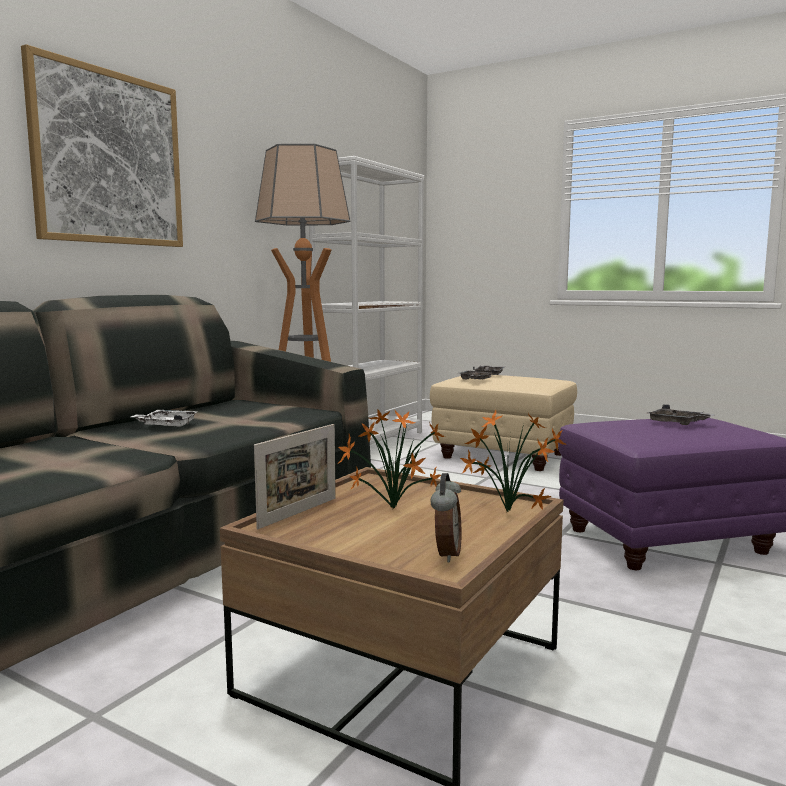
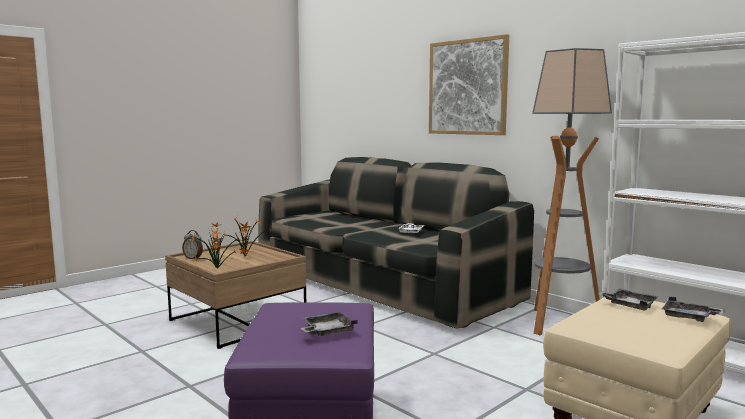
camera: 105 degrees right, 0 degrees up
picture frame [254,424,336,529] -> none

